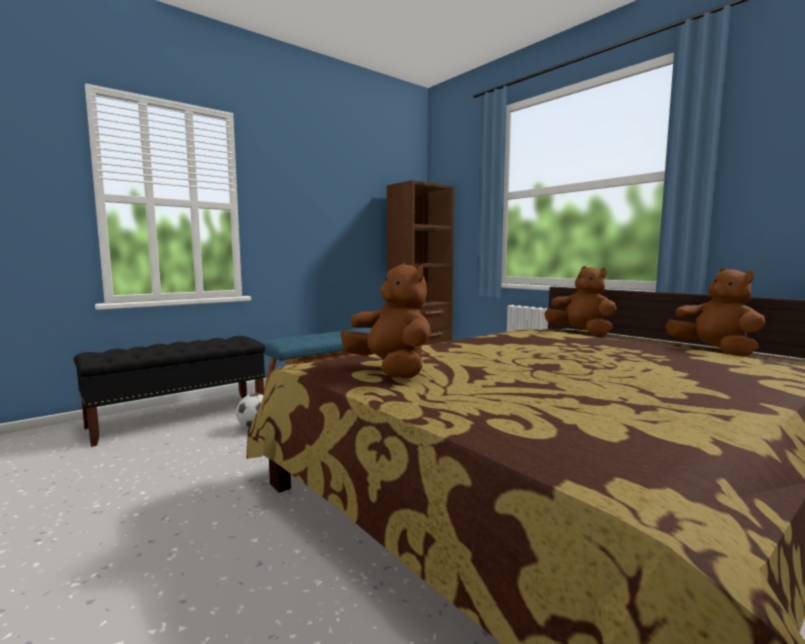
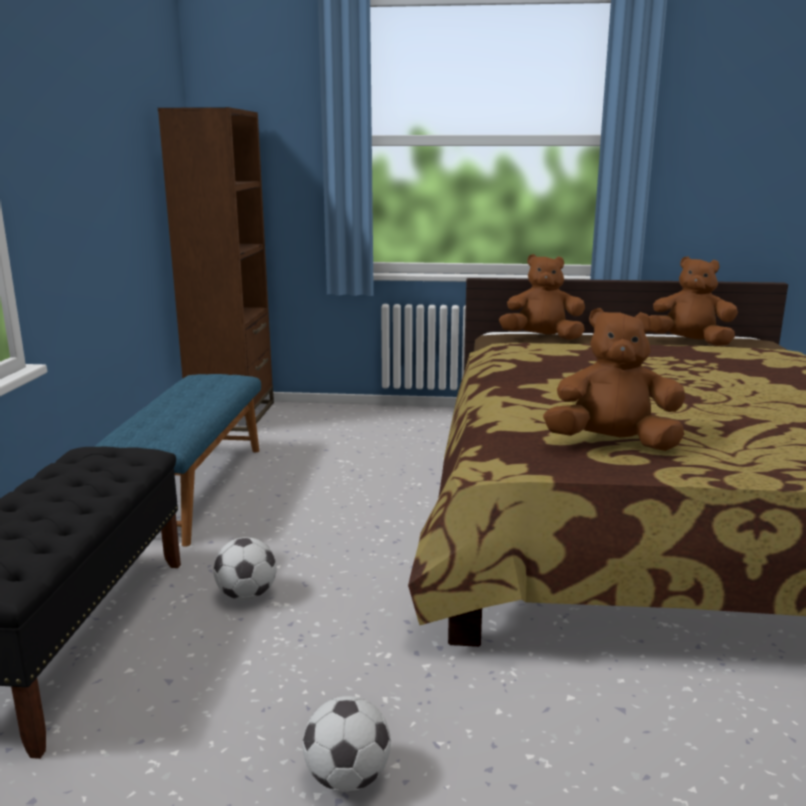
camera: 45 degrees left, 10 degrees up
none -> football [302,696,391,792]

